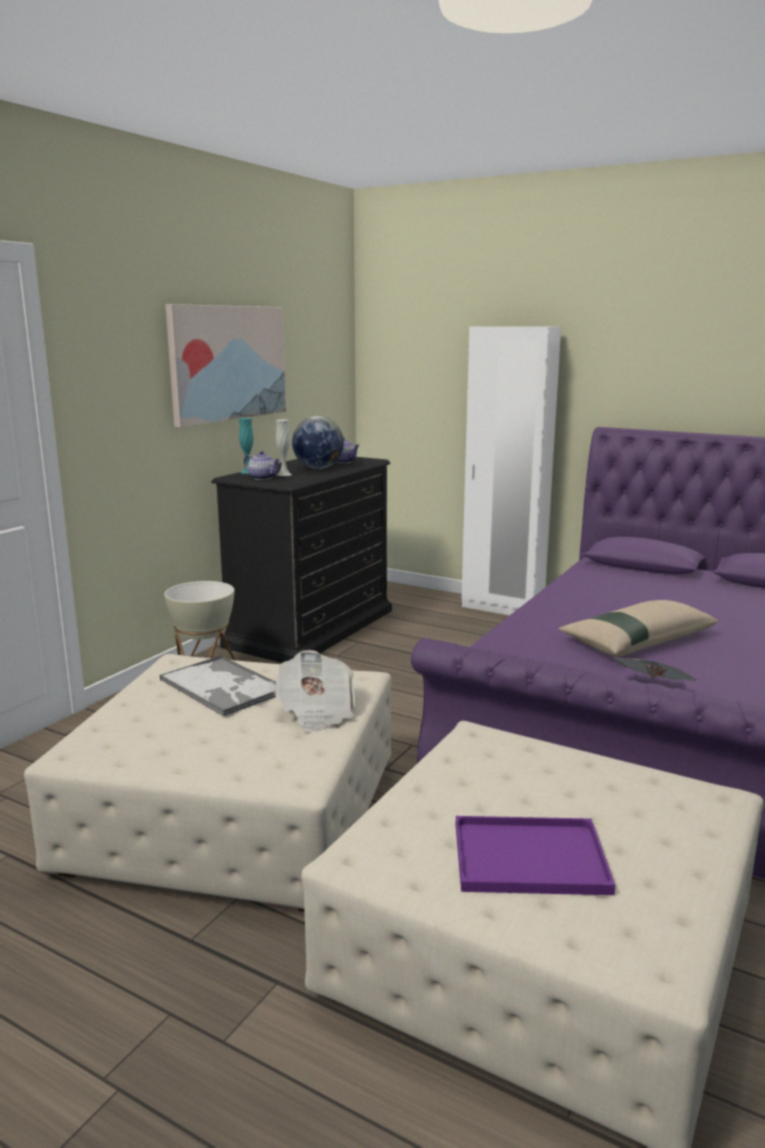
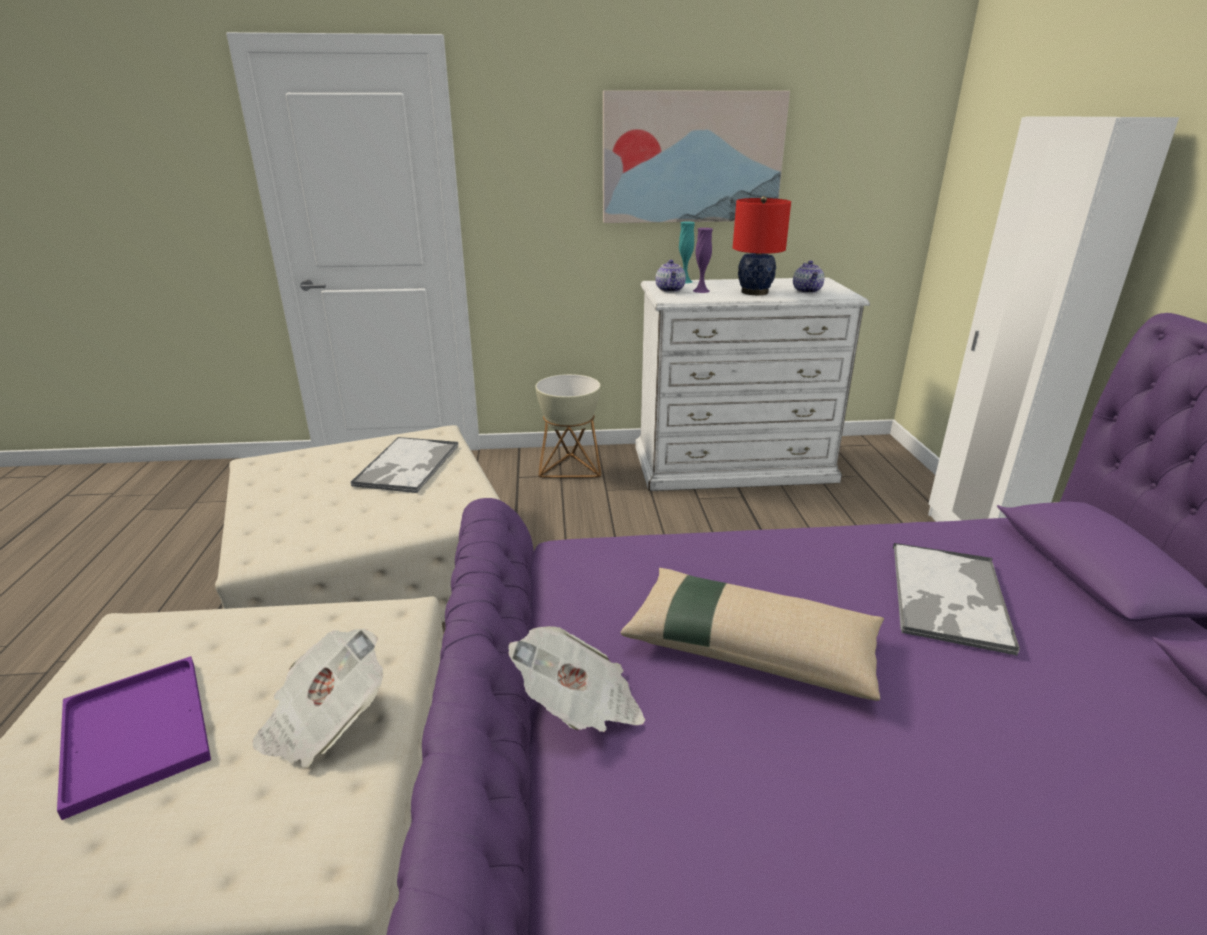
camera: 55 degrees right, 10 degrees up
black dresser [211,457,392,663] -> white dresser [635,277,870,491]
newspaper [273,650,355,733] -> newspaper moved to [252,629,383,767]
white vase [275,419,292,476] -> purple vase [693,228,713,293]
globe [292,416,344,469] -> red table lamp [733,196,791,295]
none -> tray [893,543,1020,655]

